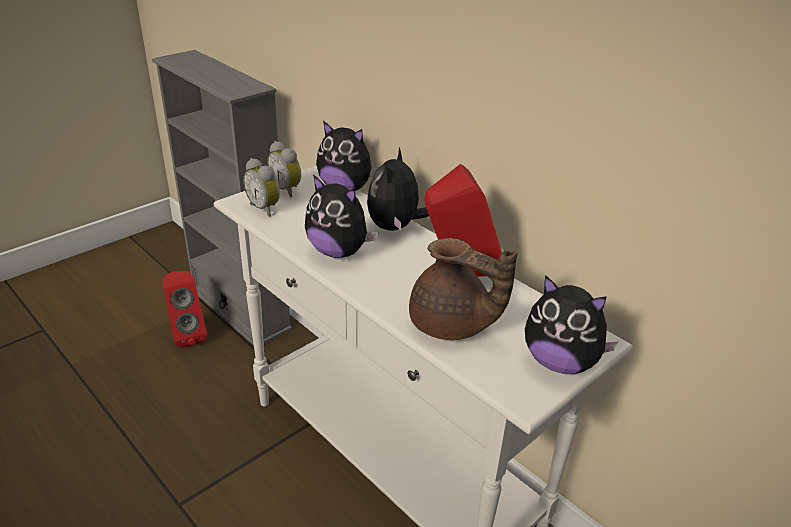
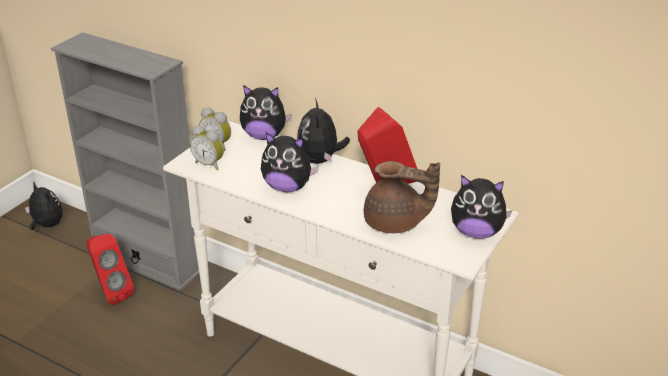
camera: 15 degrees left, 0 degrees up
none -> plush toy [25,182,62,230]

